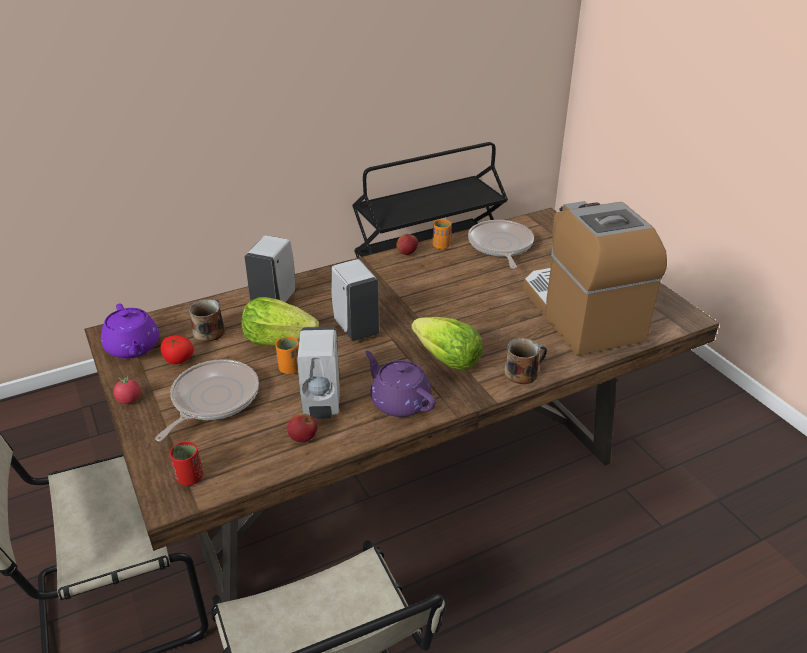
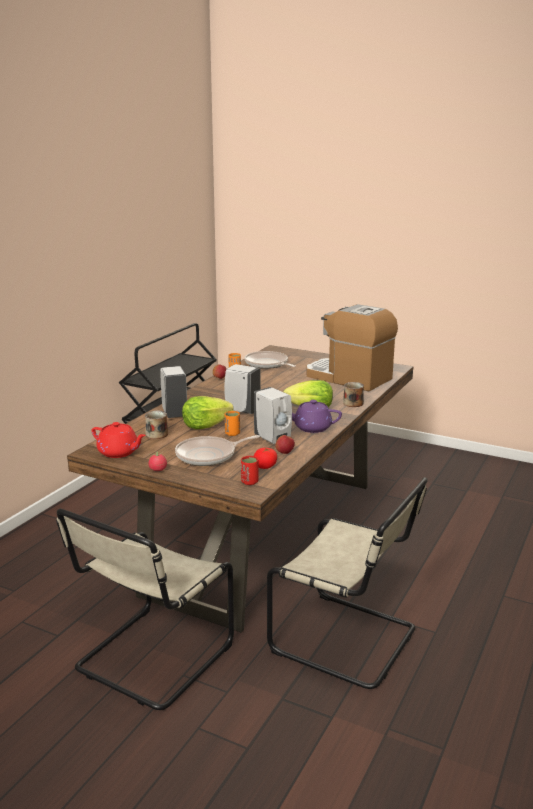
camera: 35 degrees left, 15 degrees down
purple teapot [101,304,159,359] -> red teapot [92,422,146,458]
frying pan [155,359,259,441] -> frying pan turned 105 degrees counterclockwise [175,435,260,466]
tomato [160,335,194,364] -> tomato moved to [254,448,277,469]

